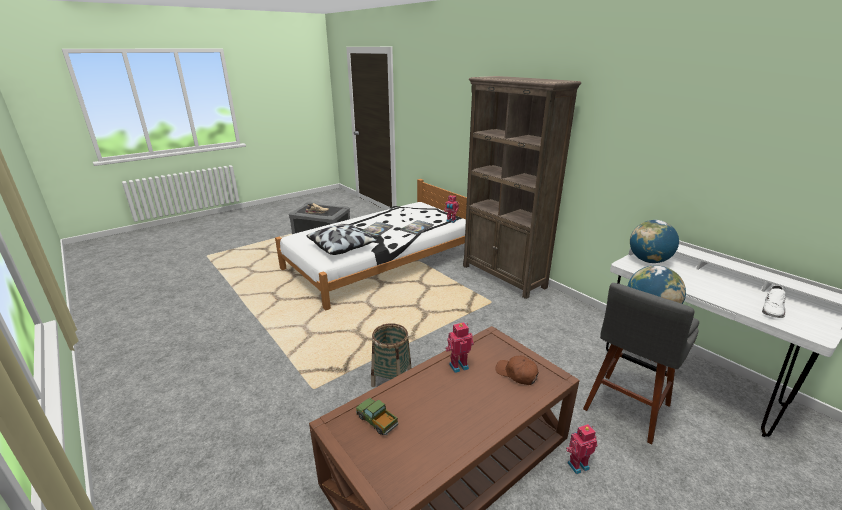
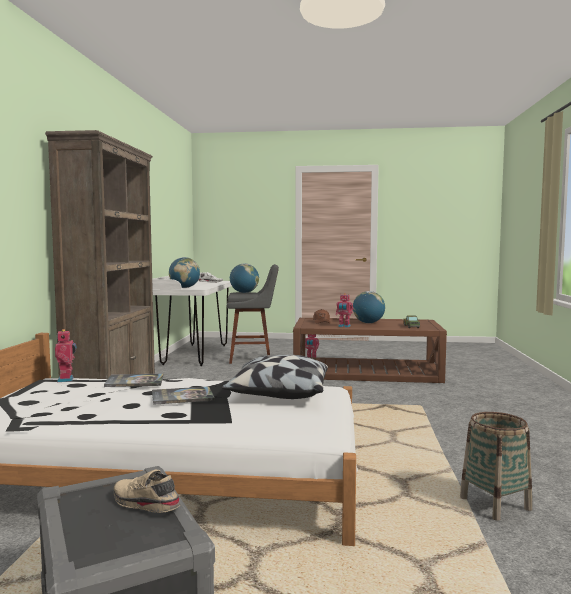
camera: 135 degrees left, 20 degrees down
basket [371,323,412,387] -> basket moved to [460,412,532,521]
none -> globe [353,291,385,323]

